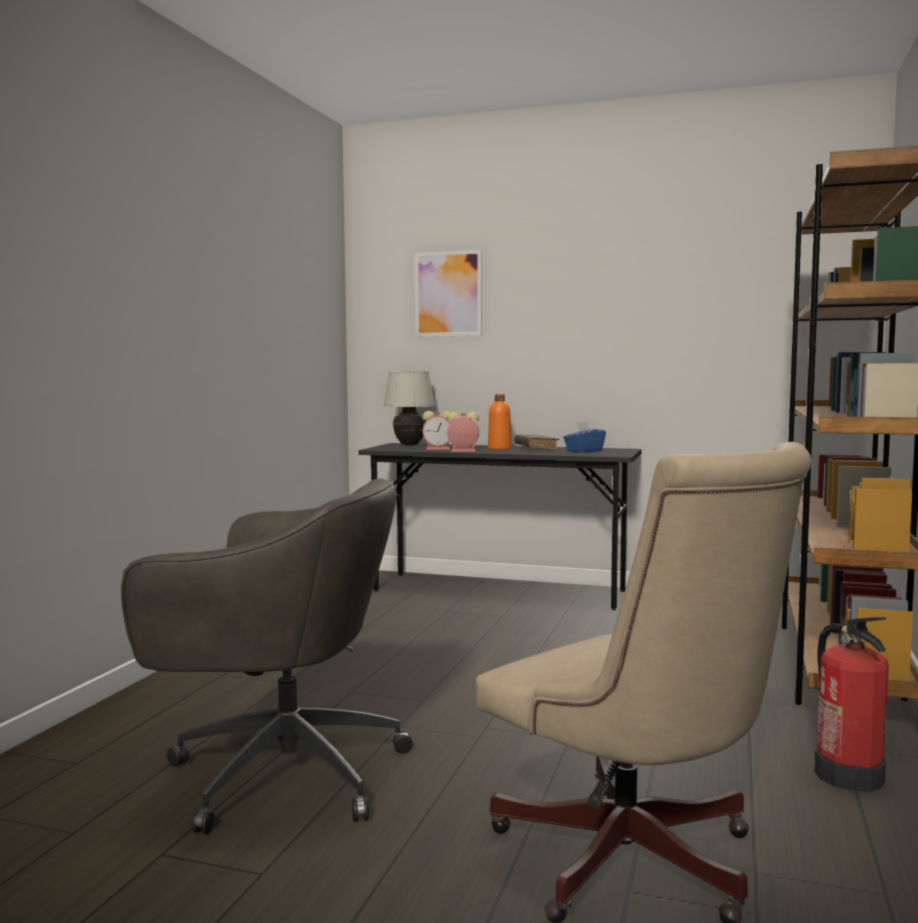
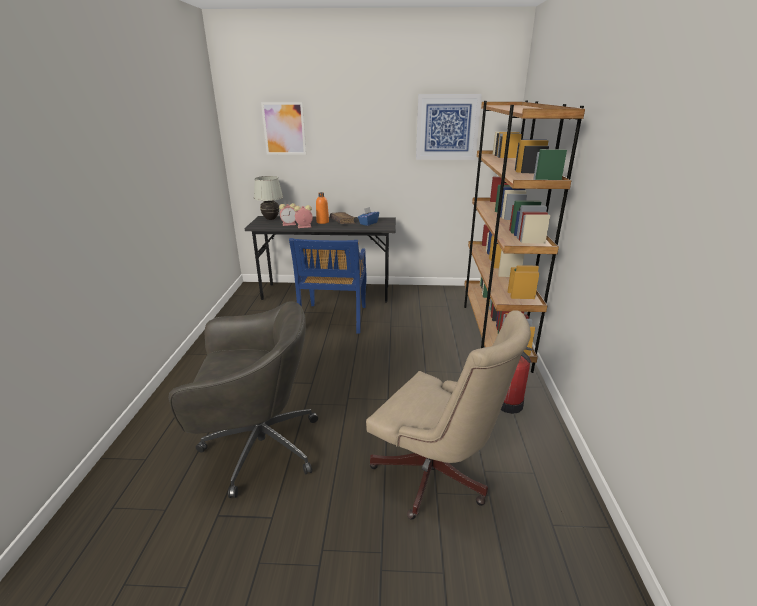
camera: 15 degrees left, 20 degrees up
none -> blue chair [289,238,367,334]
none -> picture [416,94,482,160]

